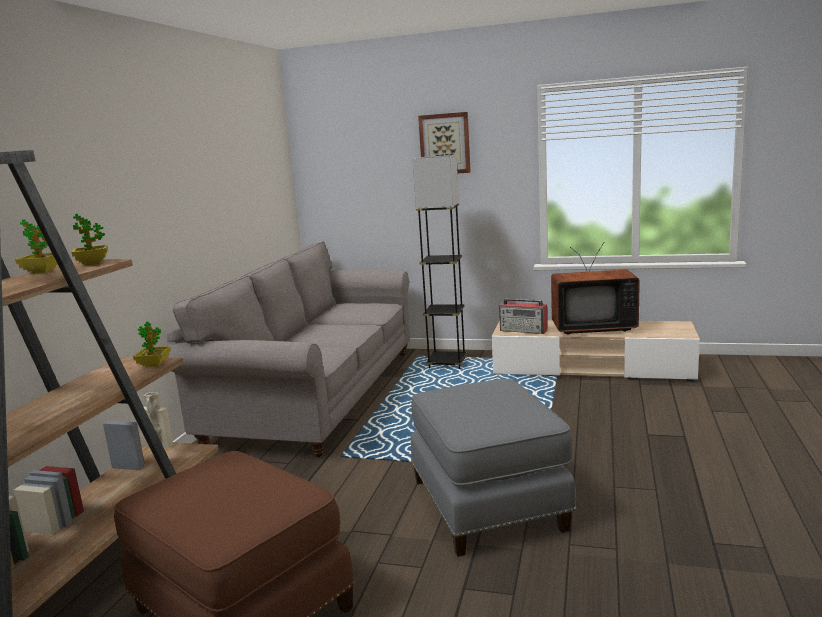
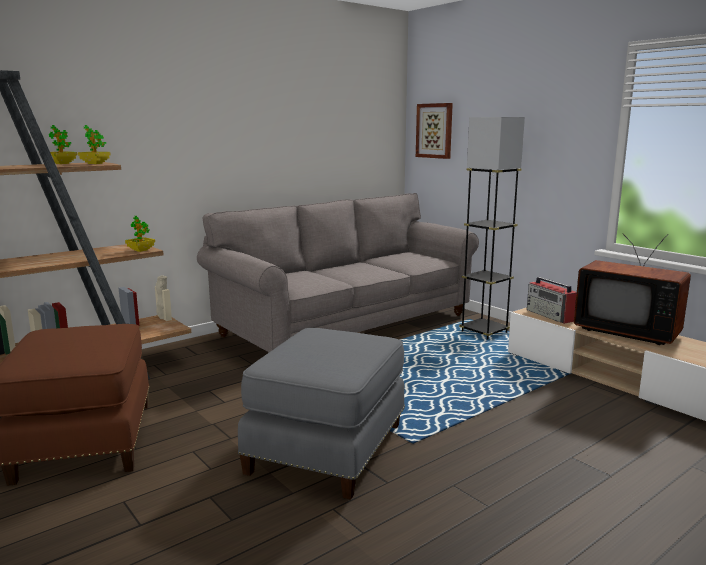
camera: 35 degrees right, 0 degrees up
picture [418,112,471,173] -> picture moved to [416,103,453,159]

